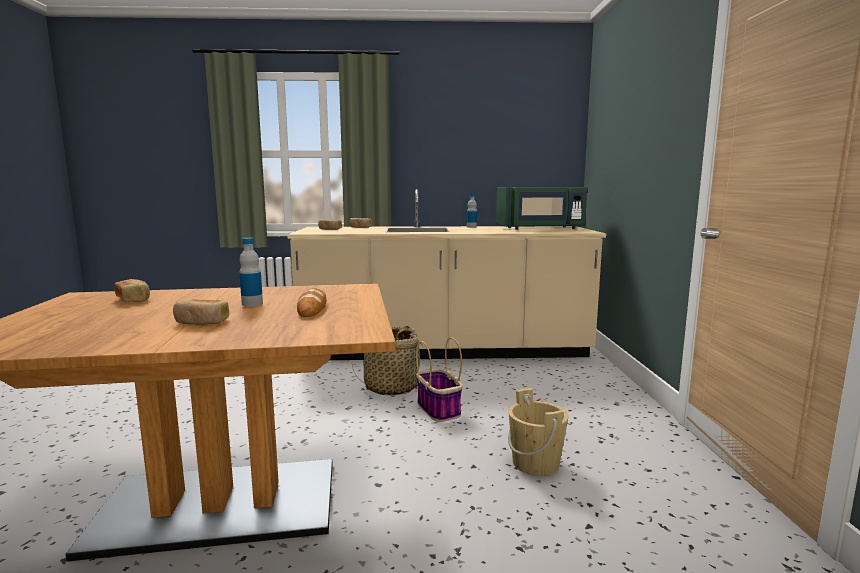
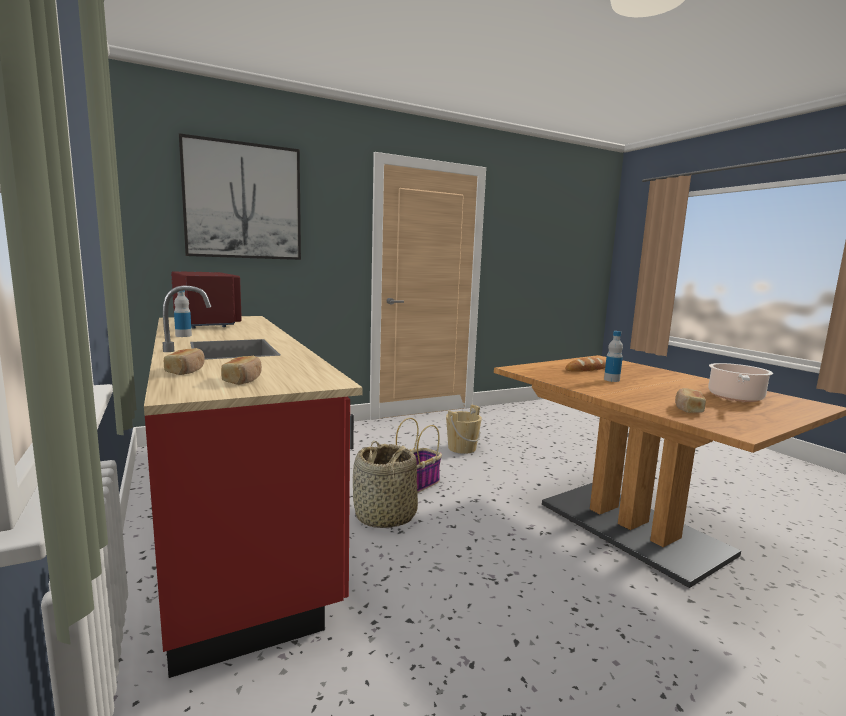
camera: 115 degrees left, 0 degrees up
bread [173,299,229,325] -> none
beige counter [287,189,606,360] -> red counter [144,286,363,678]
green microwave [496,187,587,230] -> red microwave [171,271,242,328]
none -> picture [179,133,301,260]
none -> cooking pot [708,363,773,402]

